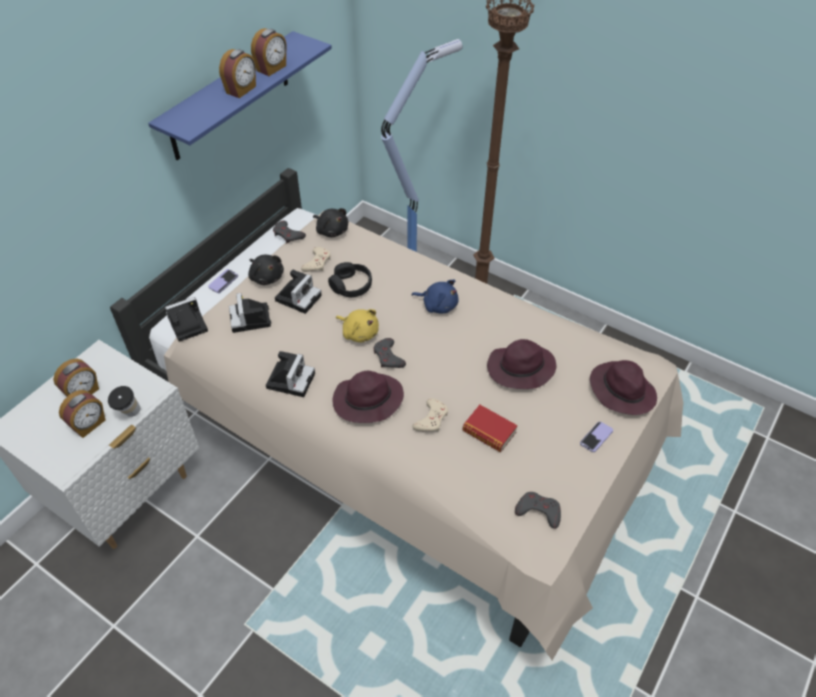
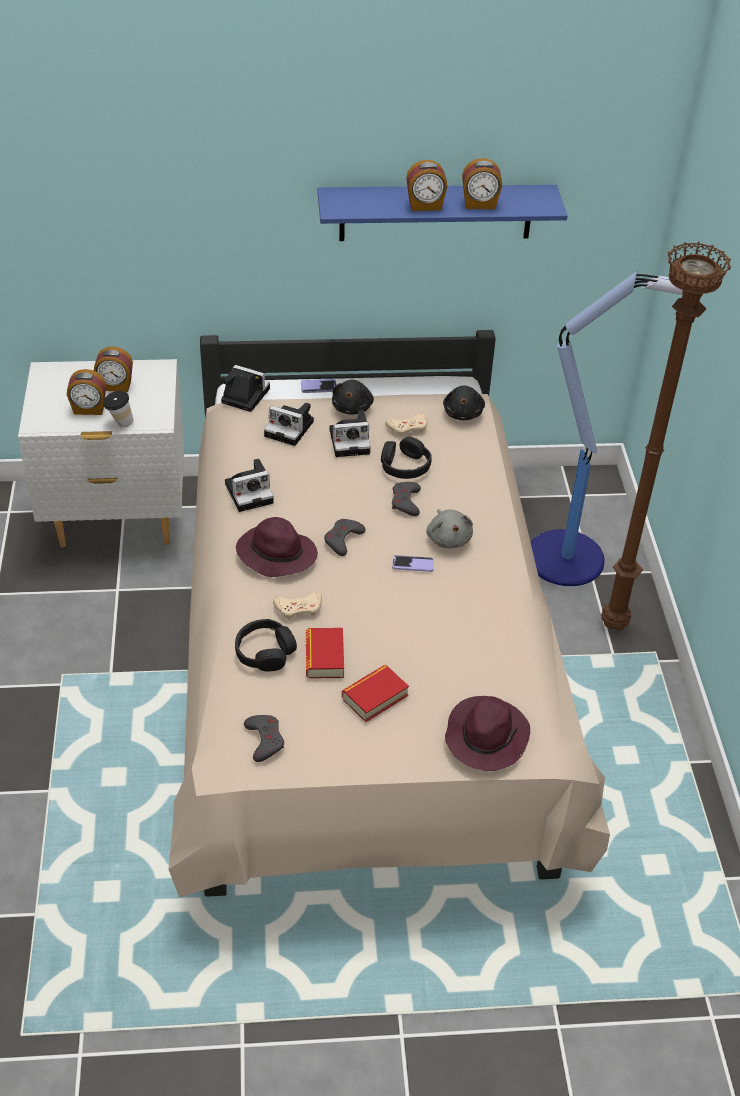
camera: 50 degrees right, 5 degrees down
camera [229,293,271,333] -> camera turned 105 degrees counterclockwise [264,403,314,446]
grey game controller [273,221,306,243] -> grey game controller moved to [392,482,421,516]
yellow plush toy [336,309,379,342] -> none
blue plush toy [411,280,459,313] -> grey plush toy [426,509,473,548]
purple hat [487,339,557,389] -> none
phone [580,422,613,452] -> phone moved to [392,555,434,572]
none -> black headphones [235,619,297,671]
none -> book [342,665,409,722]

